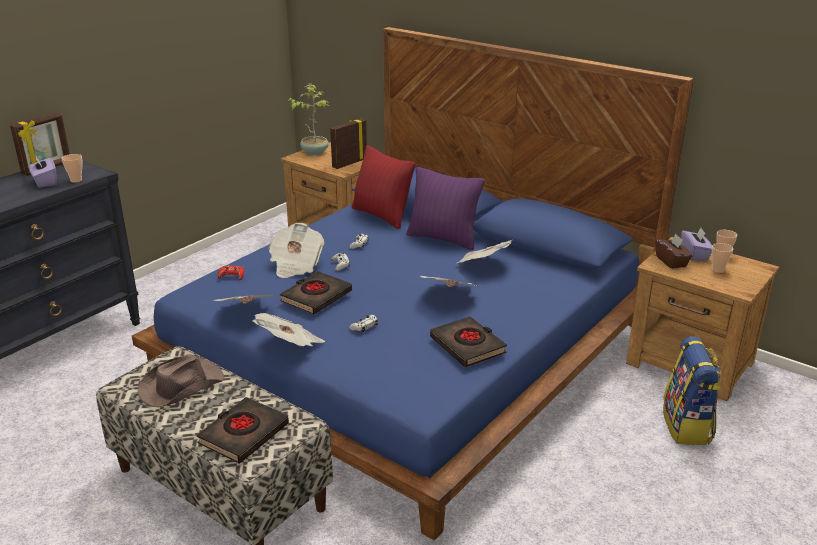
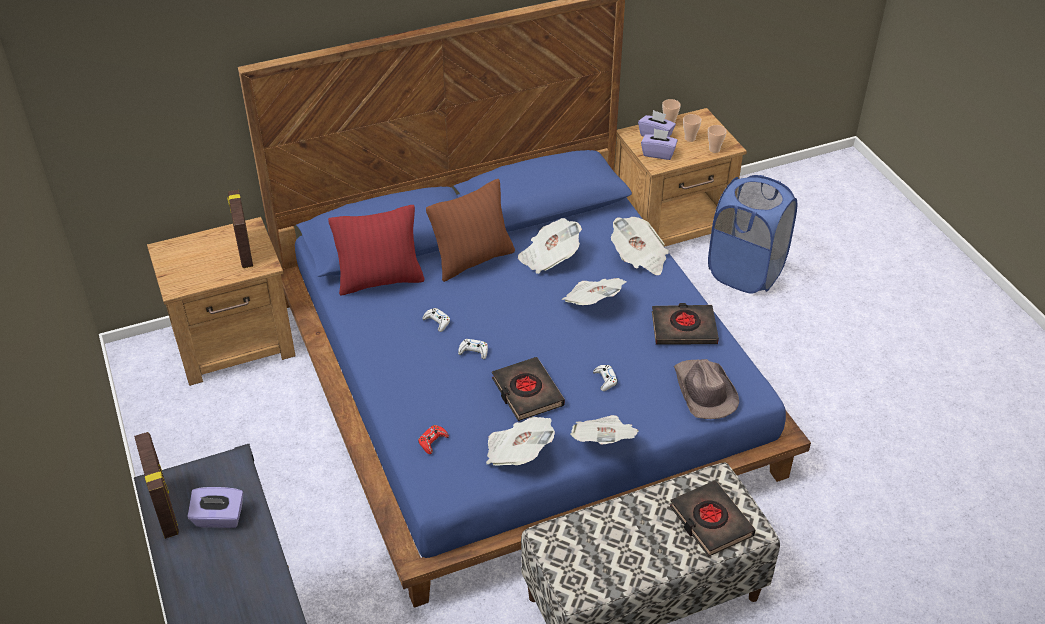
camera: 60 degrees left, 15 degrees up
cup [61,154,82,183] -> cup moved to [708,125,727,153]
brown hat [138,354,224,407] -> brown hat moved to [674,359,739,419]
newspaper [268,223,324,278] -> newspaper moved to [611,217,669,275]
potted plant [287,83,329,155] -> none
purple pillow [406,167,485,250] -> brown pillow [426,179,515,282]
brown tissue box [655,234,693,269] -> purple tissue box [641,129,678,160]
backpack [663,336,721,445] -> blue laundry basket [708,175,797,294]

